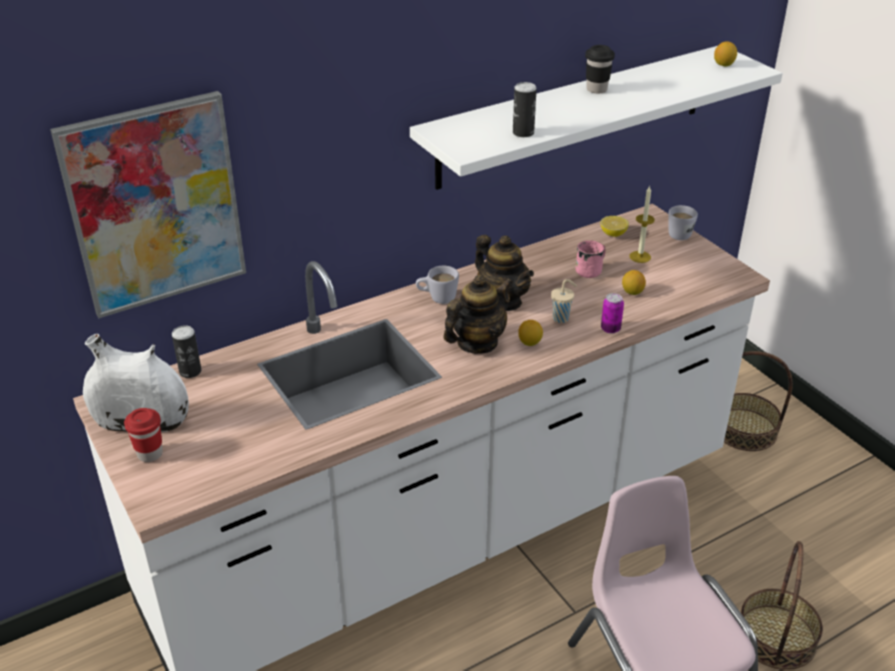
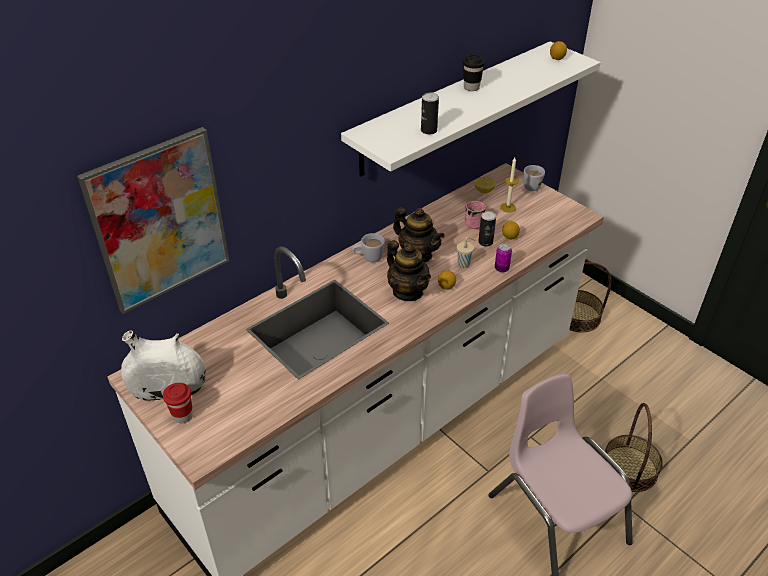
camera: 10 degrees left, 5 degrees up
can [172,325,201,378] -> can moved to [478,211,496,247]
teapot [443,275,513,354] -> teapot turned 105 degrees clockwise [387,240,431,301]

